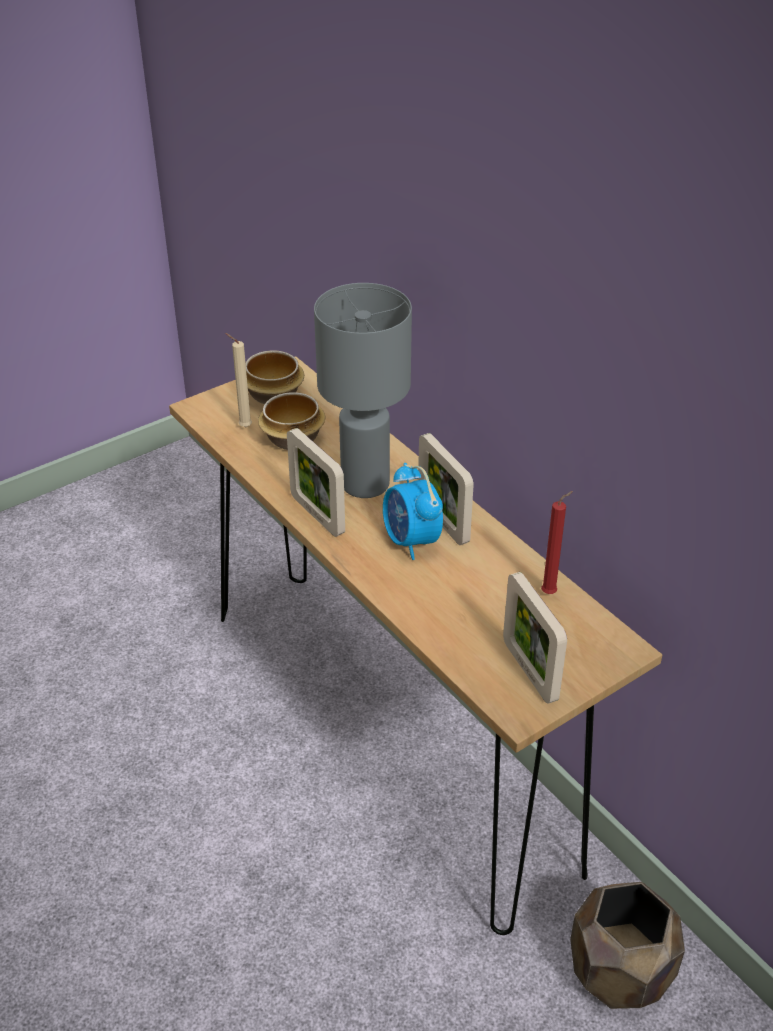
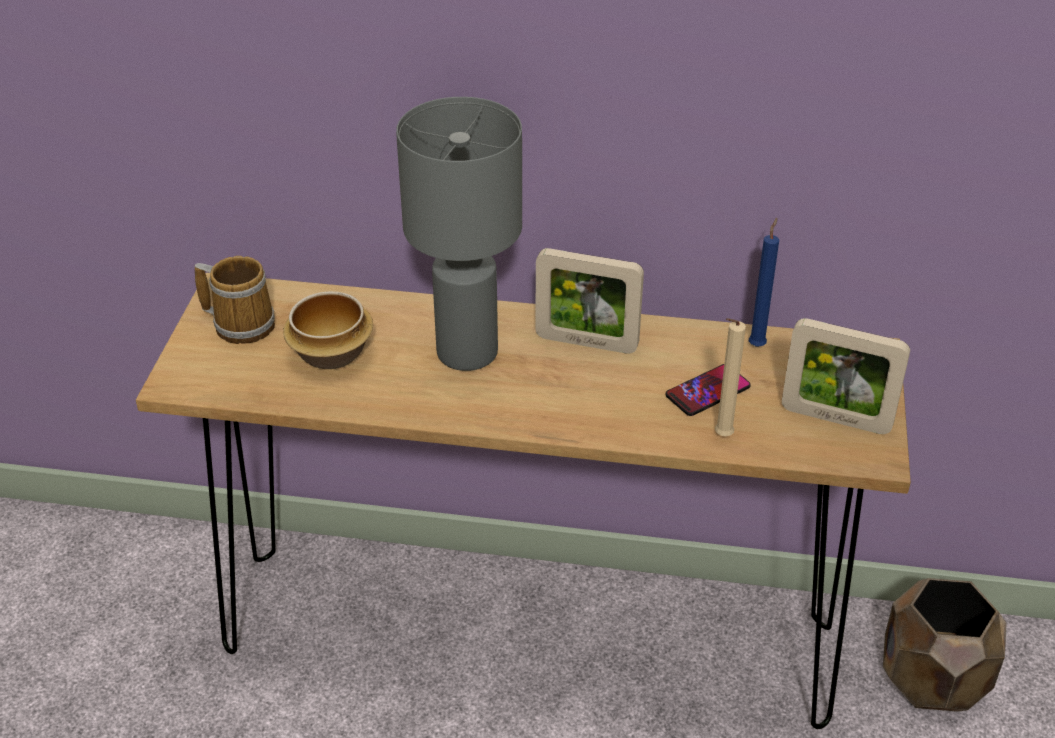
camera: 45 degrees left, 0 degrees up
beige candle [225,333,252,427] -> beige candle moved to [715,318,746,436]
bowl [246,350,304,404] -> mug [195,256,275,344]
picture frame [287,428,345,537] -> none
alarm clock [383,463,443,560] -> none
red candle [541,491,573,594] -> blue candle [749,218,779,347]
none -> phone [666,364,751,416]

